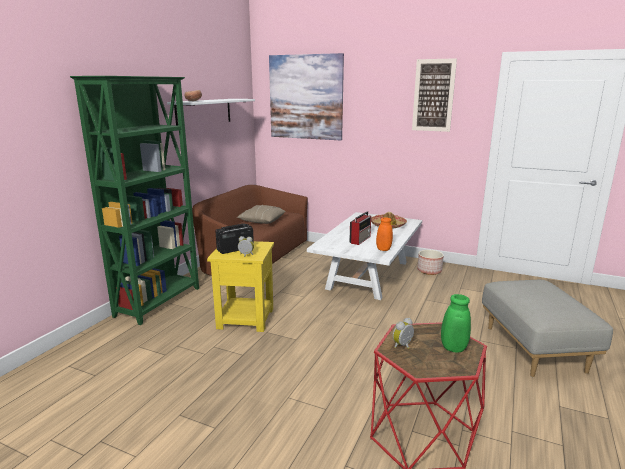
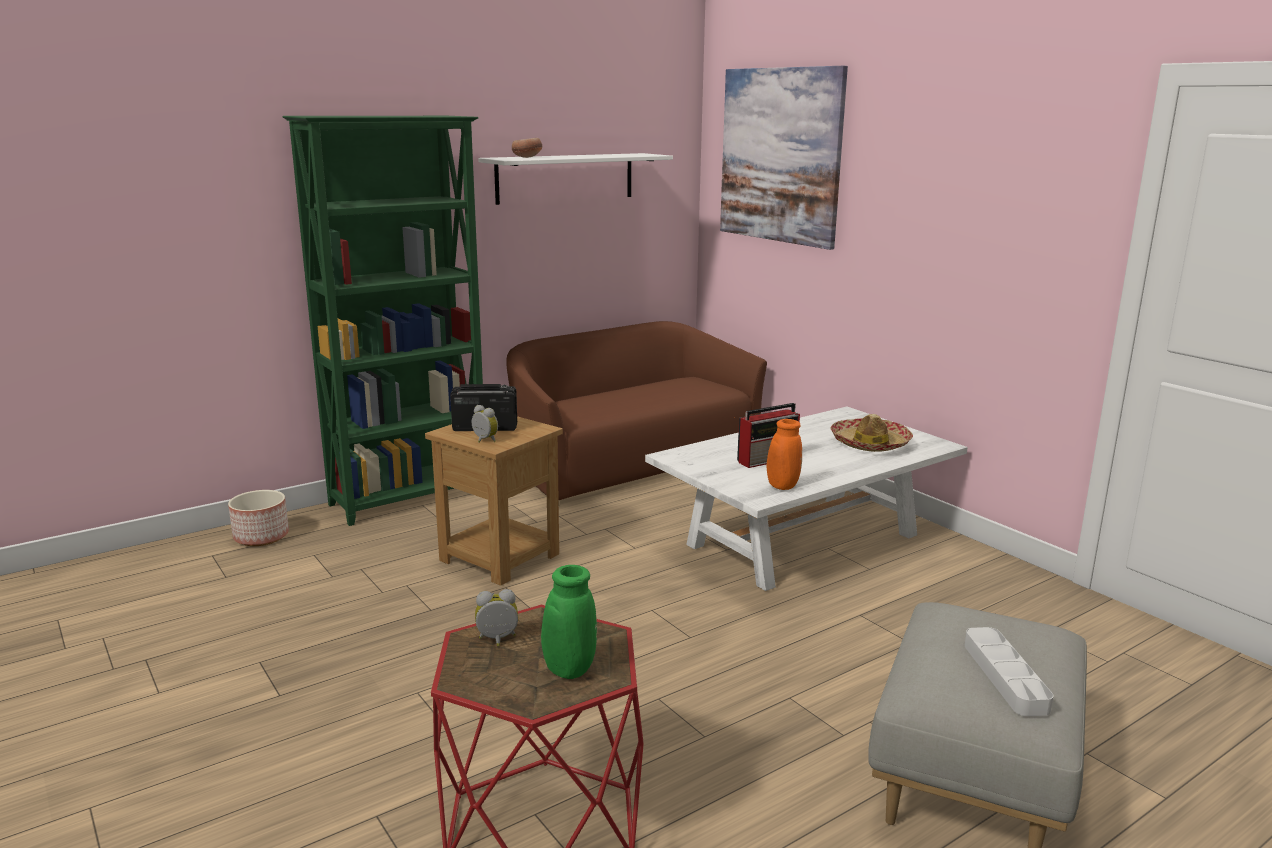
camera: 30 degrees right, 0 degrees up
yellow side table [207,241,274,332] -> brown side table [425,416,563,586]
beige pillow [237,205,286,224] -> none
picture [412,58,457,132] -> none
planter [417,250,444,275] -> planter moved to [228,490,289,546]
none -> grey tray [965,627,1054,716]

